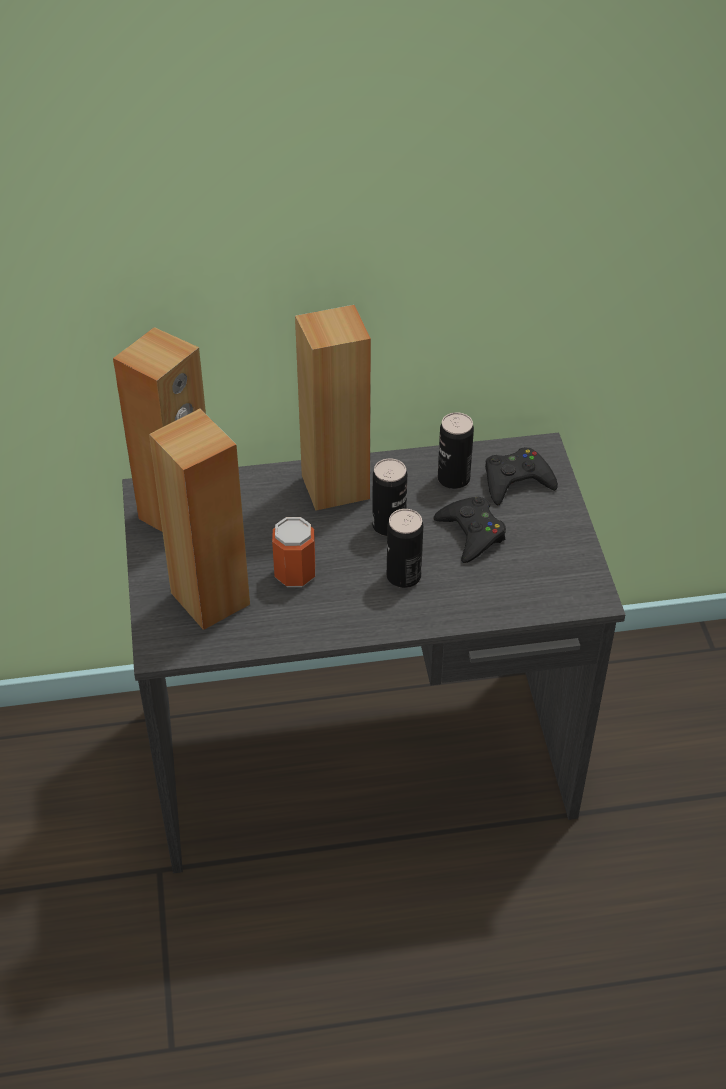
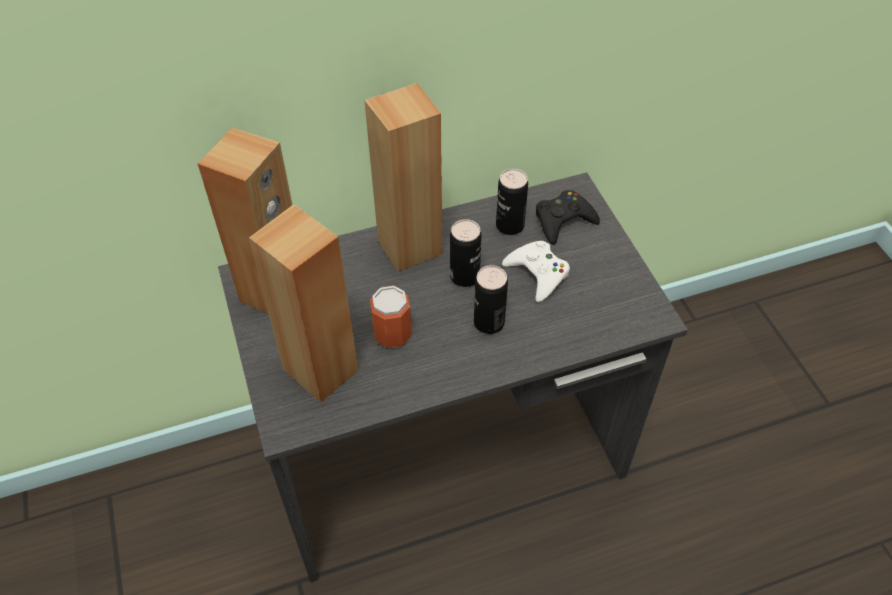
camera: 10 degrees left, 5 degrees up
black game controller [433,497,506,563] -> white game controller [502,241,570,302]

